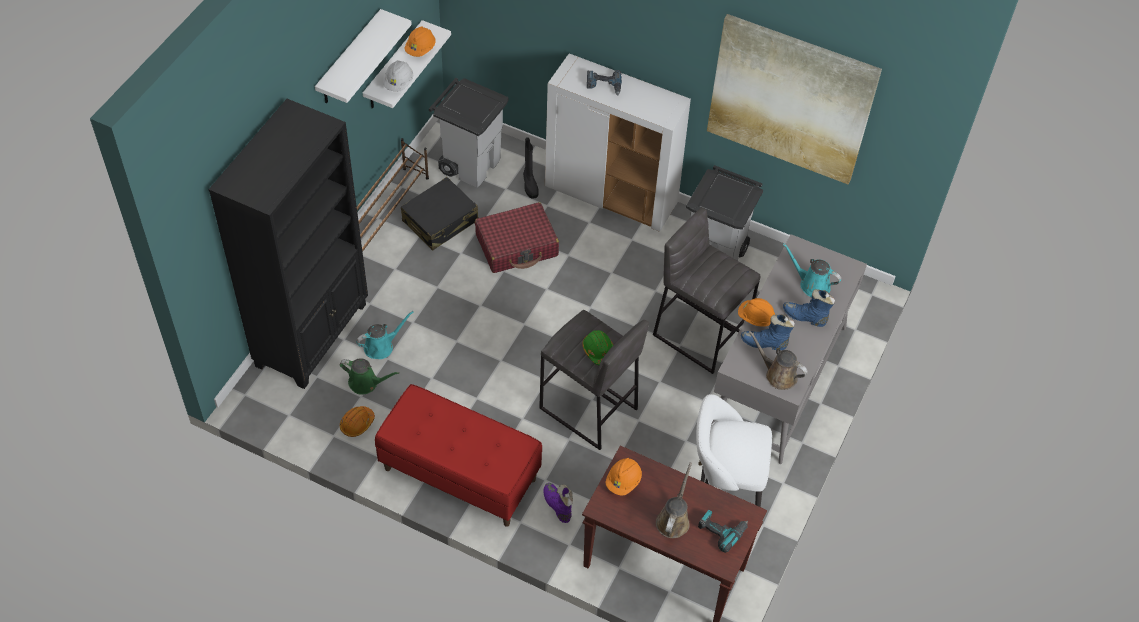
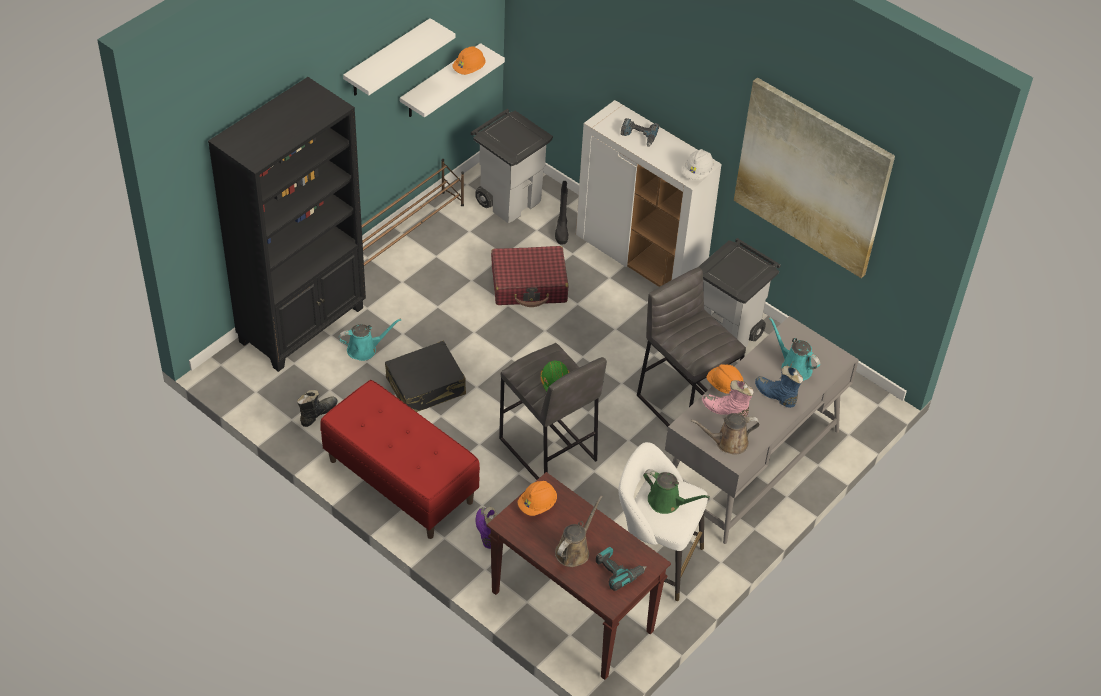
camera: 15 degrees right, 5 degrees down
green watering can [339,358,400,395] -> green watering can moved to [643,469,710,514]
orange hard hat [340,406,375,437] -> black boot [297,390,337,427]
white hard hat [383,60,413,92] -> white hard hat moved to [682,149,714,180]
black suitcase [401,177,478,250] -> black suitcase moved to [385,341,466,412]
blue boot [741,314,795,350] -> pink boot [702,380,754,417]
brown watering can [749,331,808,390] -> brown watering can turned 60 degrees counterclockwise [691,413,760,455]

